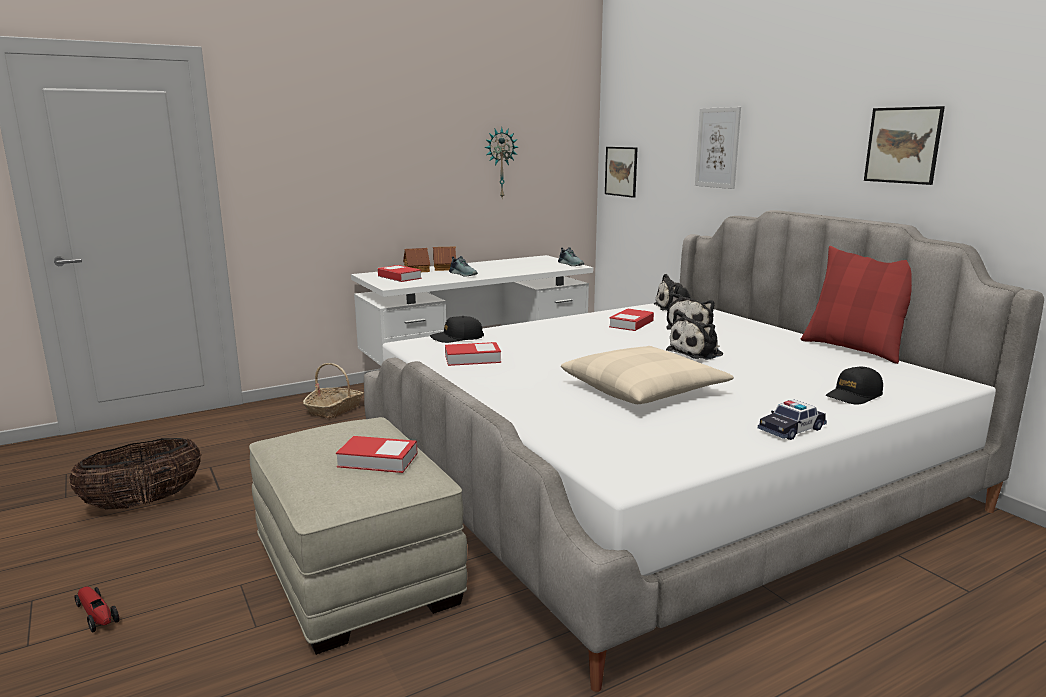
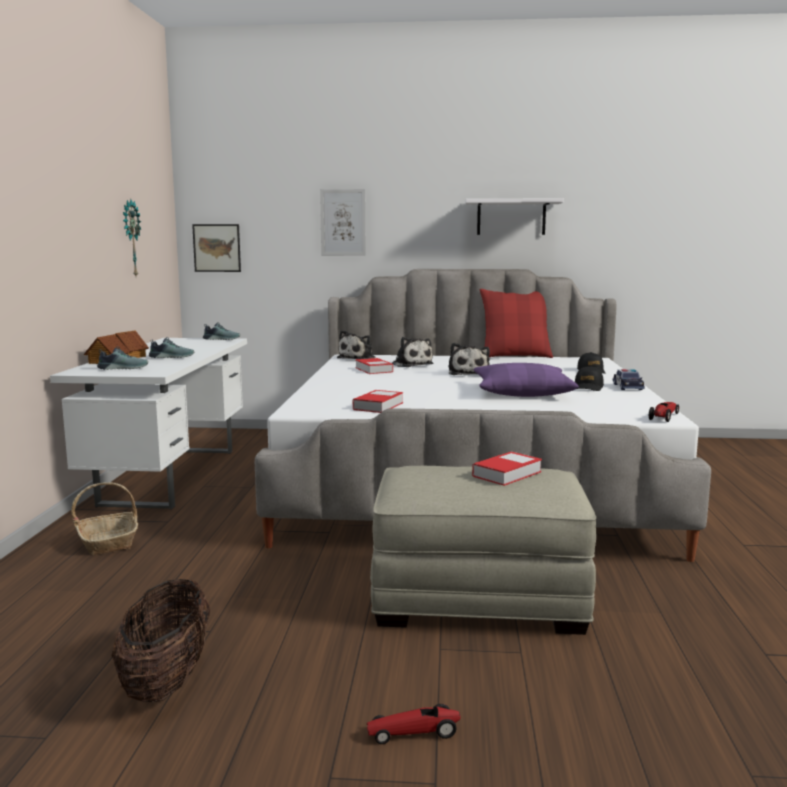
camera: 55 degrees left, 5 degrees down
book [378,265,422,282] -> shoe [97,346,148,370]
black cap [430,316,484,343] -> black cap moved to [575,366,604,391]
beige pillow [561,346,734,404] -> purple pillow [474,363,579,397]
picture [864,106,945,185] -> white shelf [465,198,564,235]
none -> toy car [649,402,679,422]

